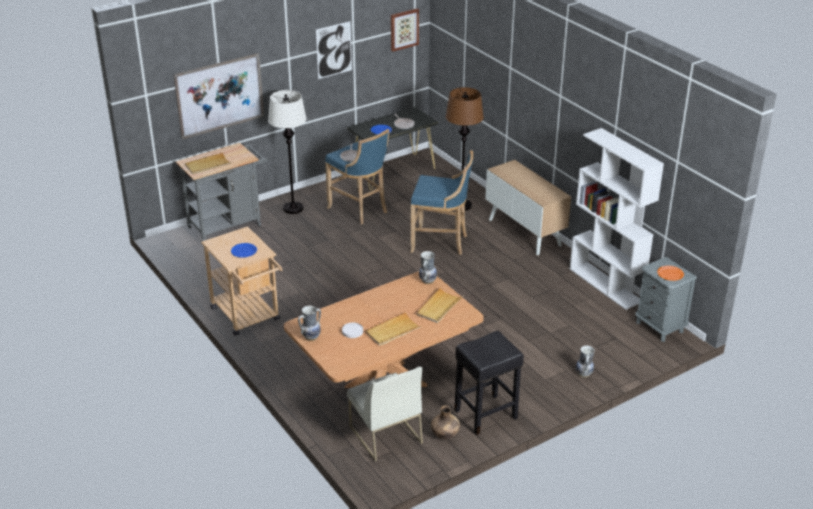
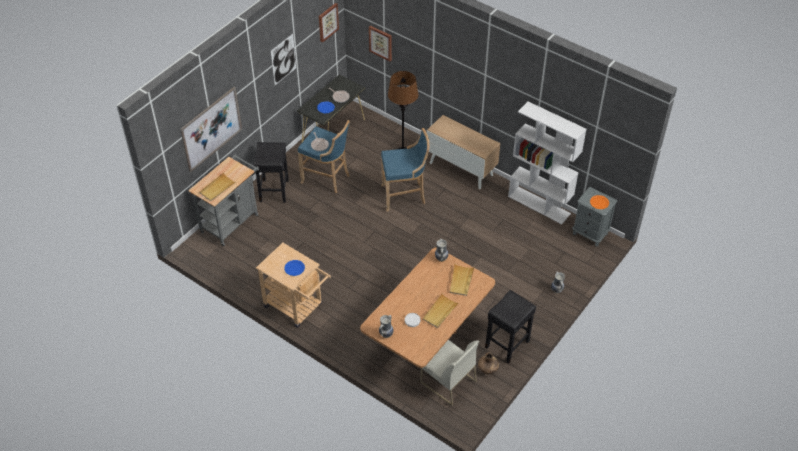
camera: 20 degrees left, 15 degrees up
white floor lamp [268,90,307,214] -> black stool [254,142,289,203]
none -> picture [369,26,392,61]

